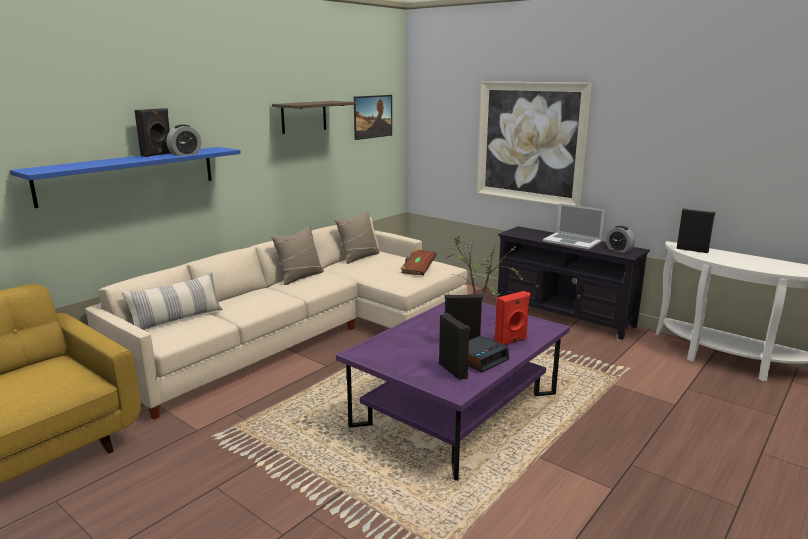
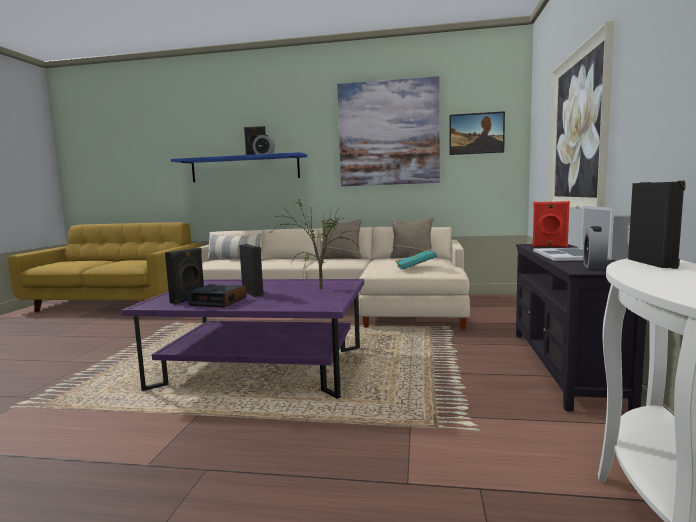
camera: 60 degrees right, 10 degrees down
shelf [272,101,357,134] -> picture [337,76,440,186]
brown book [400,249,437,276] -> turquoise book [396,249,437,270]
red speaker [495,291,530,345] -> red speaker moved to [532,201,570,248]

